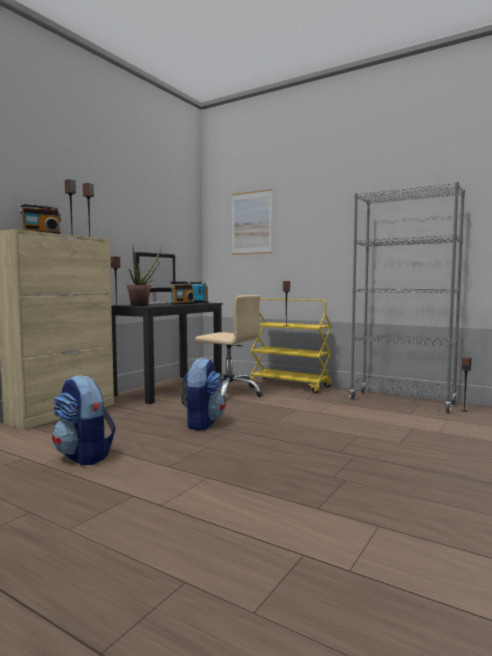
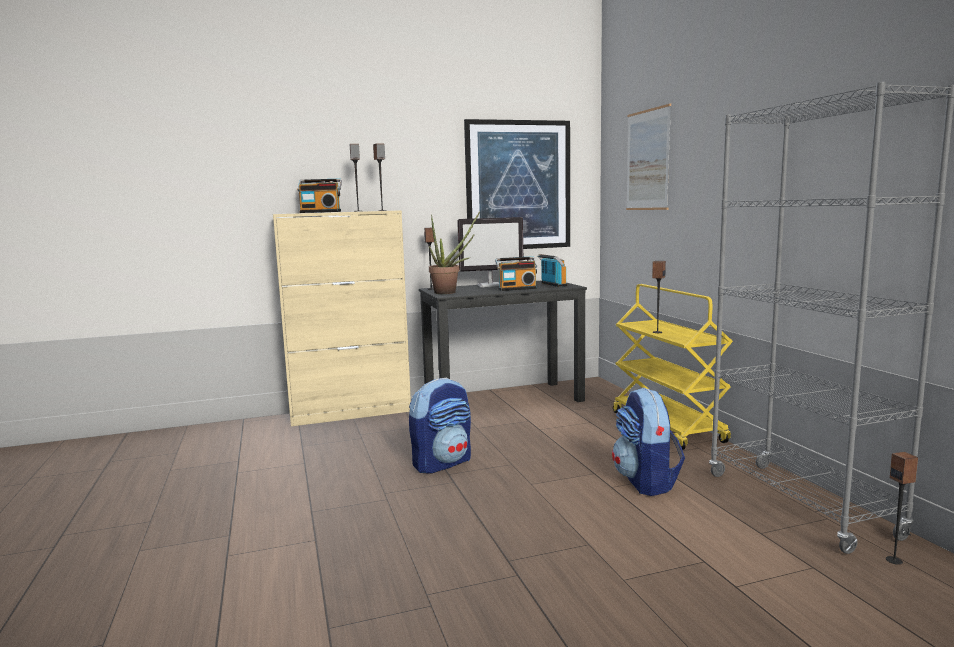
camera: 40 degrees right, 5 degrees up
backpack [52,375,116,466] -> backpack moved to [612,388,685,496]
beige office chair [195,295,263,401] -> none
none -> picture [464,119,570,249]

